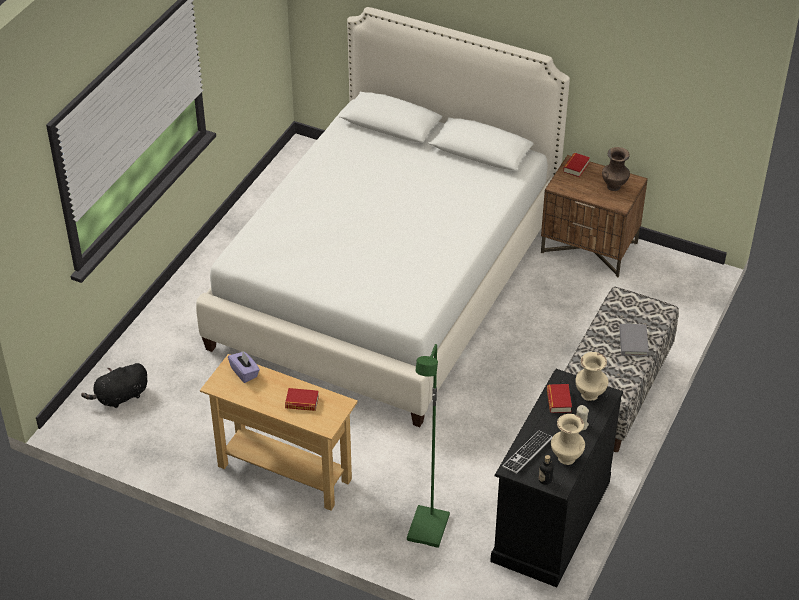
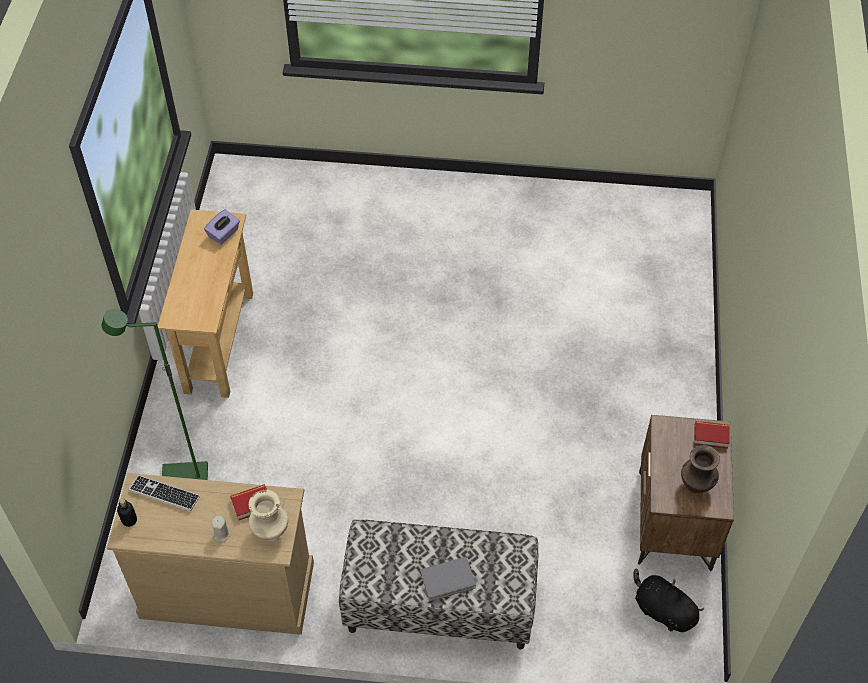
camera: 70 degrees right, 10 degrees up
black plush toy [81,363,147,408] -> black plush toy moved to [633,569,704,632]
white bed [196,7,570,427] -> none
book [285,388,319,411] -> none
black dresser [490,369,623,587] -> beige dresser [107,473,314,635]
beige vase [551,414,585,465] -> none

